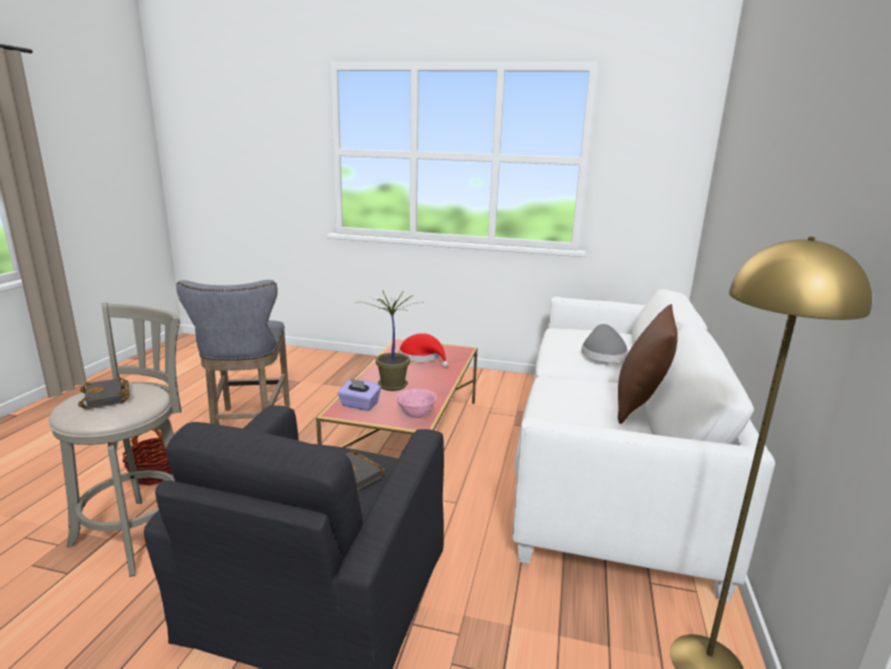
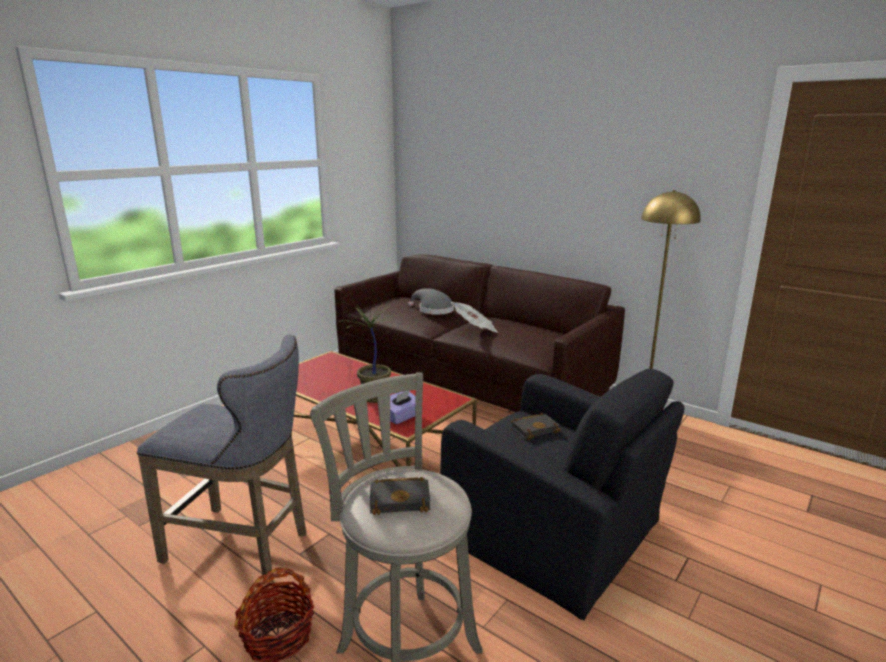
camera: 65 degrees left, 0 degrees up
pink bowl [396,389,437,418] -> none
red hat [399,333,448,368] -> none
white sofa [512,289,775,602] -> brown sofa [335,255,625,412]
brown pillow [618,304,678,424] -> none
none -> newspaper [451,302,497,332]

